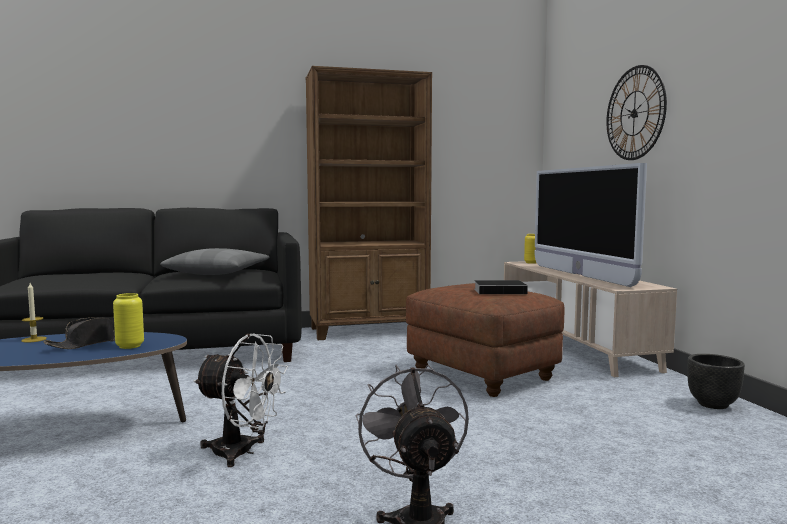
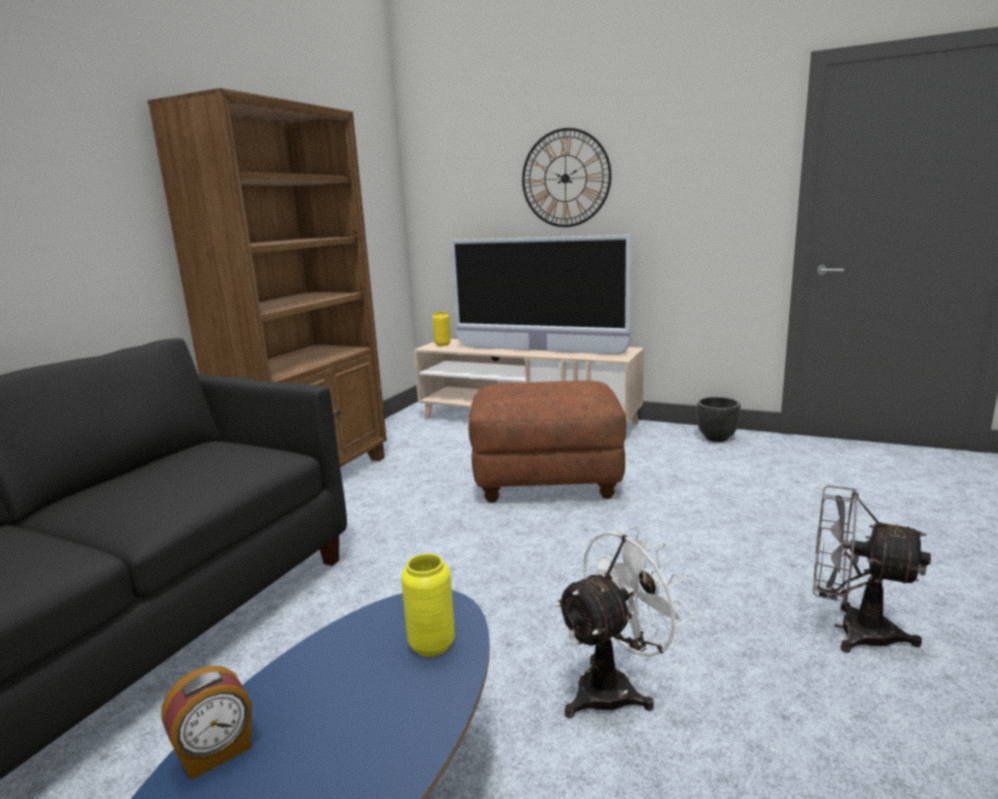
camera: 50 degrees left, 10 degrees up
candle [21,283,47,342] -> alarm clock [161,666,252,780]
black hat [44,317,115,349] -> none
grey pillow [160,248,269,275] -> none
book [474,280,534,294] -> none

